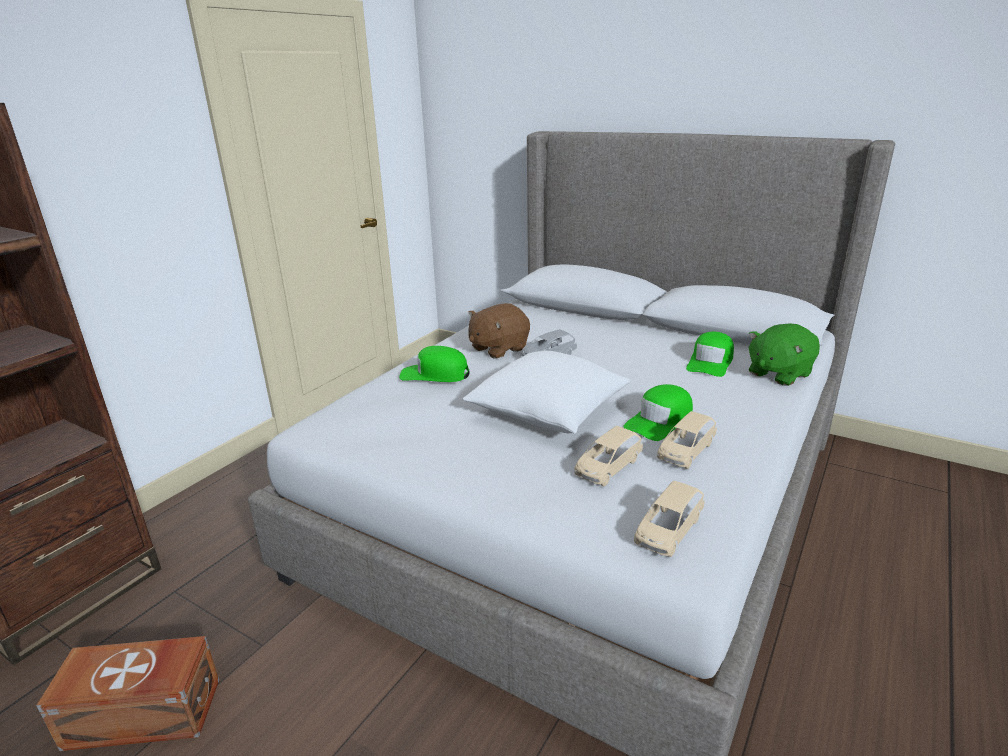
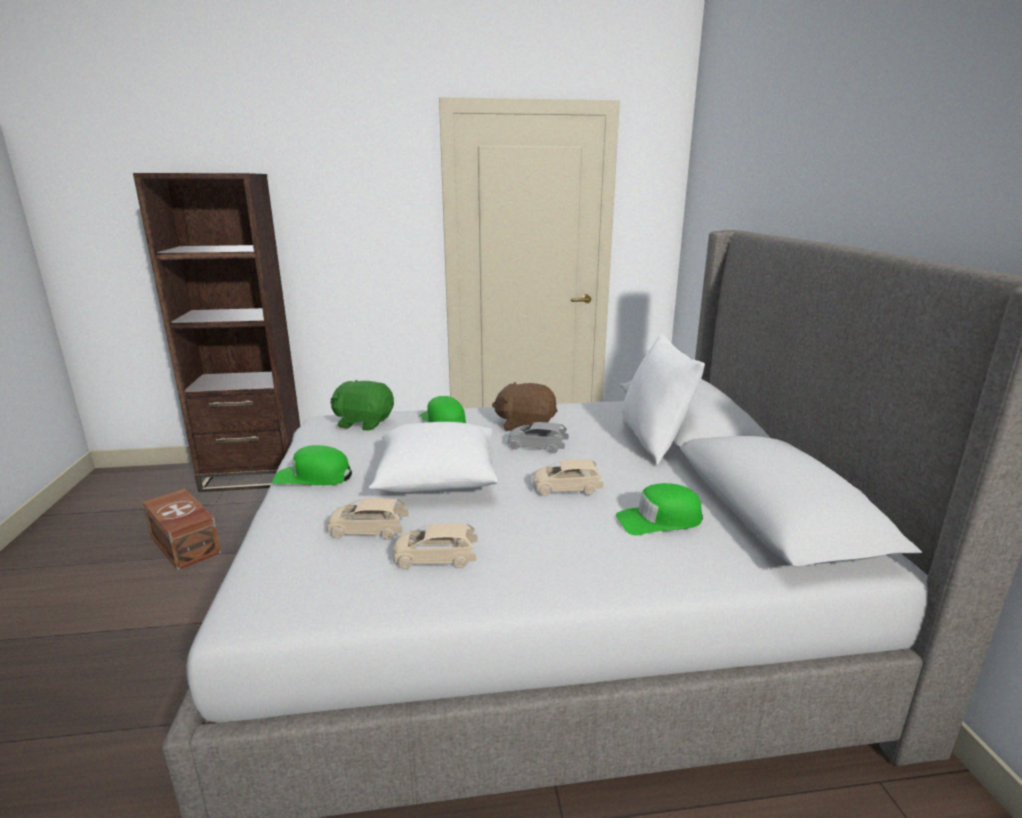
camera: 50 degrees right, 5 degrees down
green cap [623,384,693,441] -> green cap moved to [273,445,352,485]
beige toy car [634,480,705,557] -> beige toy car moved to [533,460,603,496]
green plush toy [749,323,820,386] -> green plush toy moved to [330,380,394,430]
none -> white pillow [622,334,705,465]

